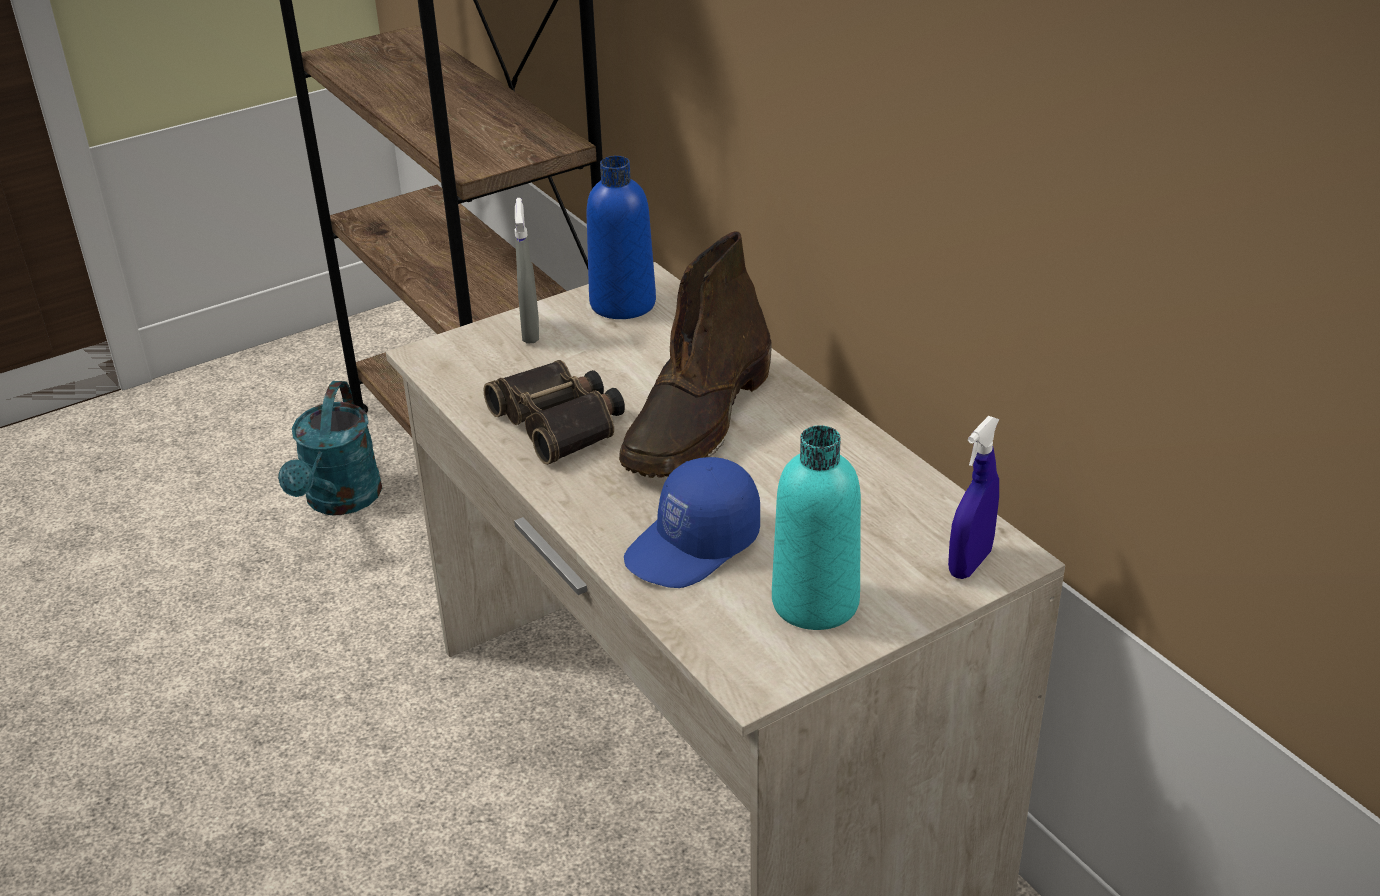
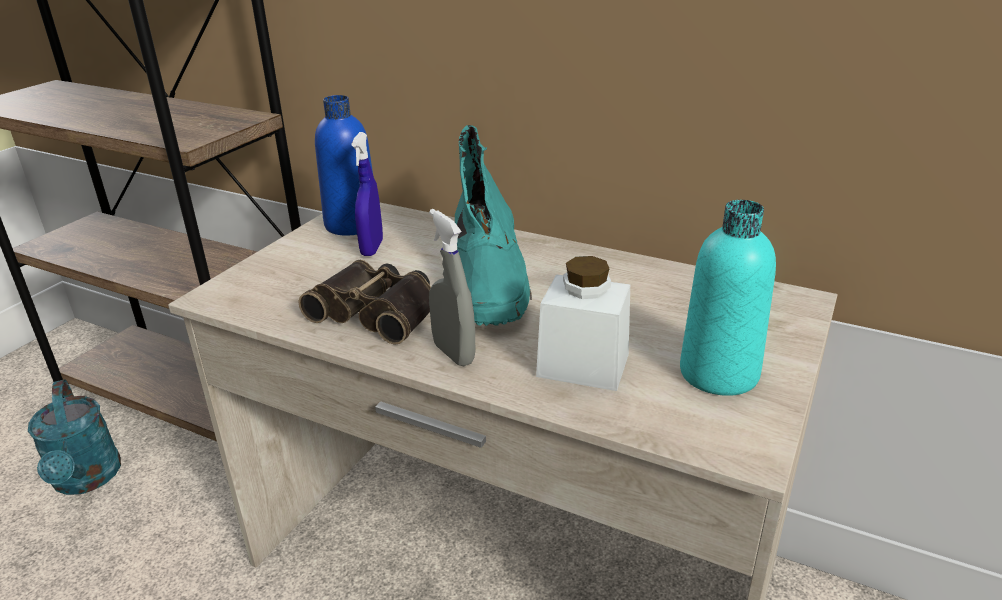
camera: 30 degrees left, 5 degrees down
grey spray bottle [515,198,539,344] -> grey spray bottle moved to [429,209,475,366]
brown boot [619,231,772,478] -> turquoise boot [455,125,532,326]
blue cap [624,457,760,588] -> white jar [536,256,630,391]
blue spray bottle [948,416,999,579] -> blue spray bottle moved to [351,132,383,256]

